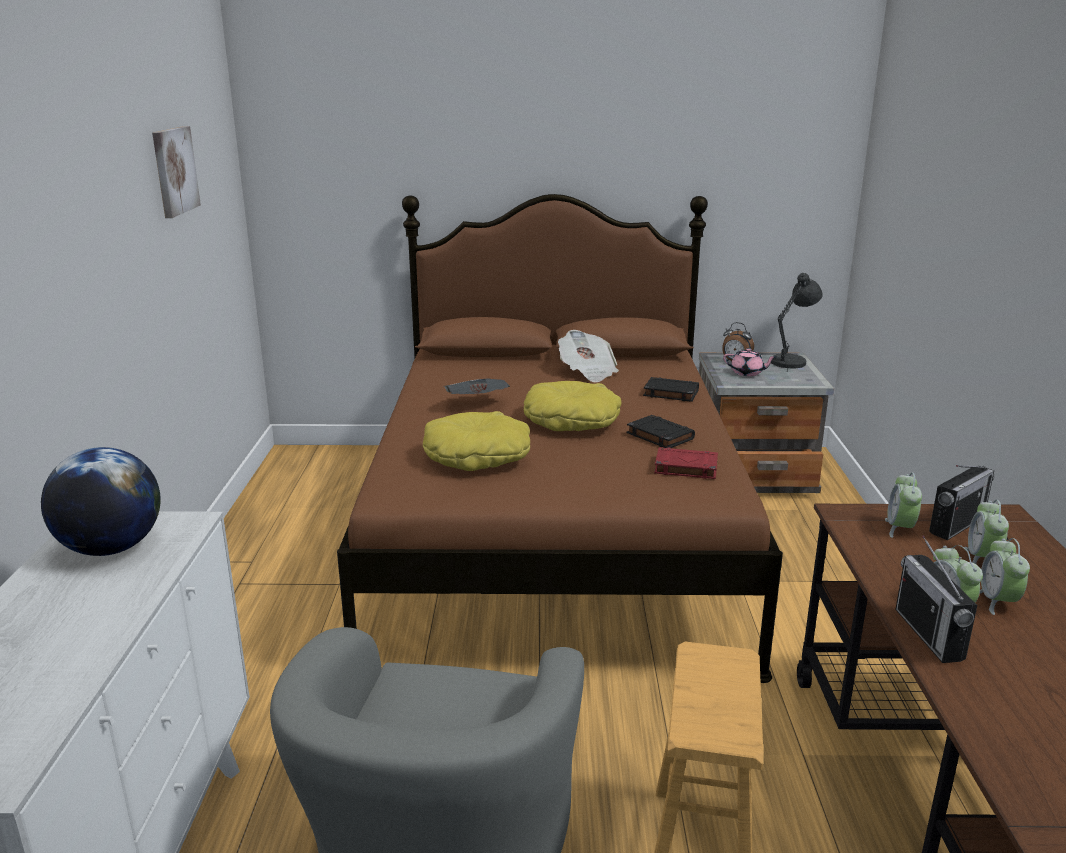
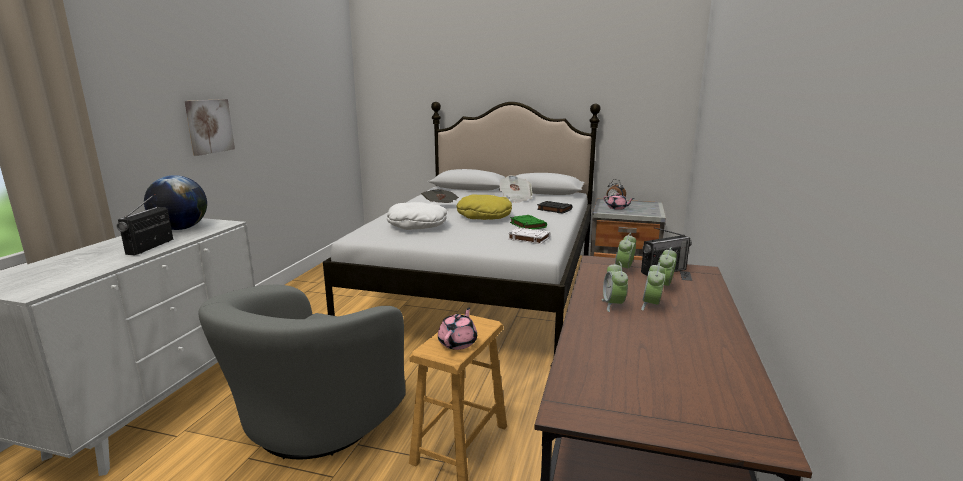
camera: 15 degrees right, 5 degrees down
picture [152,126,201,218] -> picture moved to [185,99,235,156]
brown bed [337,194,783,683] -> white bed [323,102,601,365]
yellow pillow [423,411,530,471] -> white pillow [387,202,447,230]
black book [627,415,695,448] -> green book [510,215,547,230]
red book [654,447,718,479] -> white book [508,227,550,244]
grey table lamp [771,273,823,371] -> none
radio [895,535,977,663] -> radio moved to [116,194,173,255]
none -> pink teapot [438,307,477,350]

